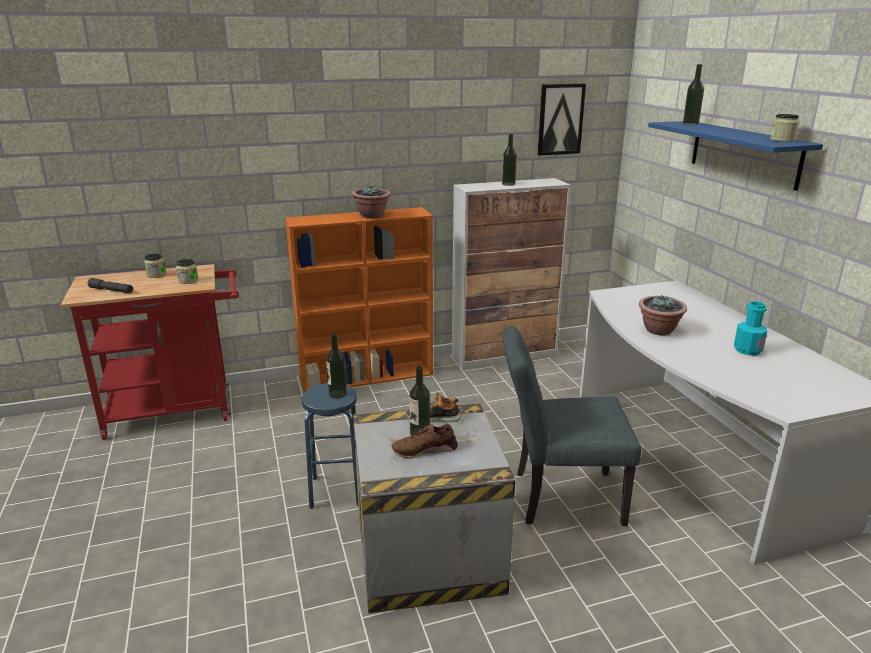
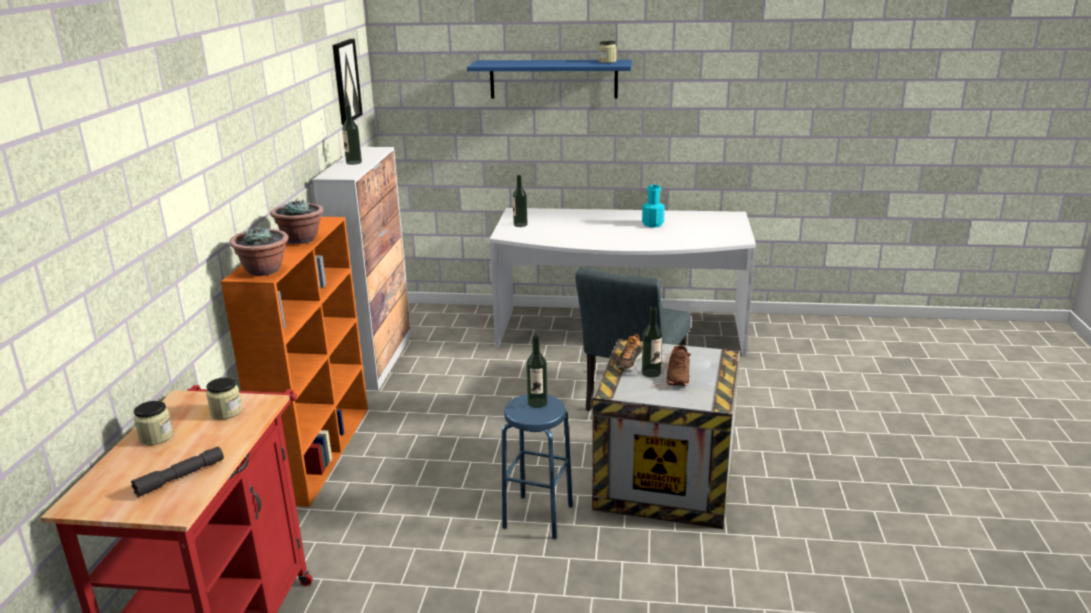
camera: 65 degrees left, 0 degrees up
potted plant [639,295,687,335] -> potted plant moved to [229,227,289,276]
bottle [683,64,704,125] -> bottle moved to [513,175,528,227]

